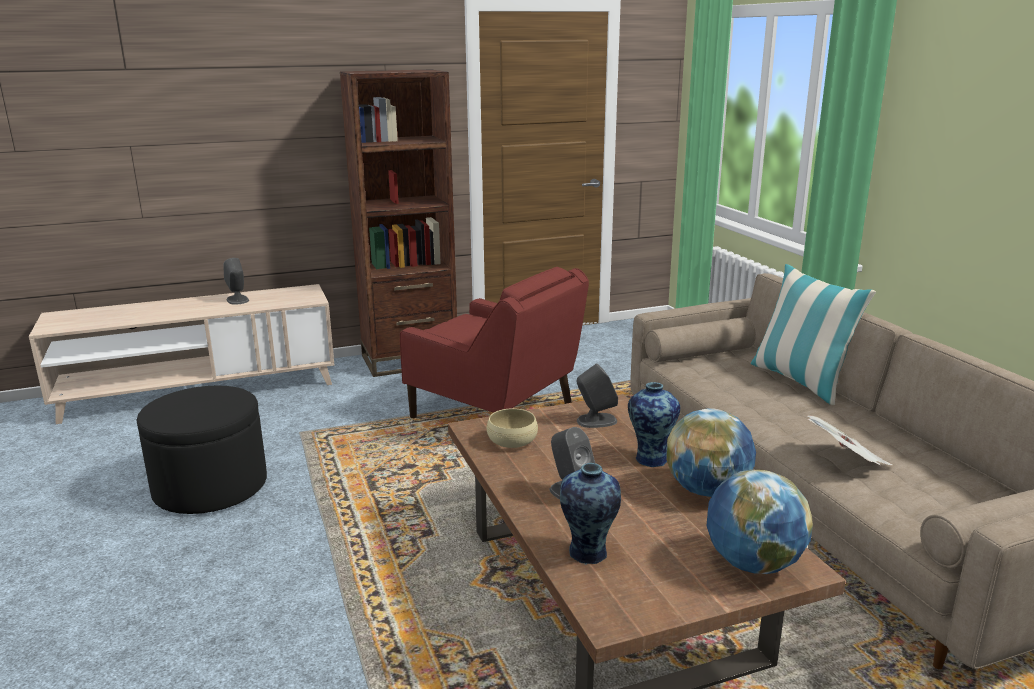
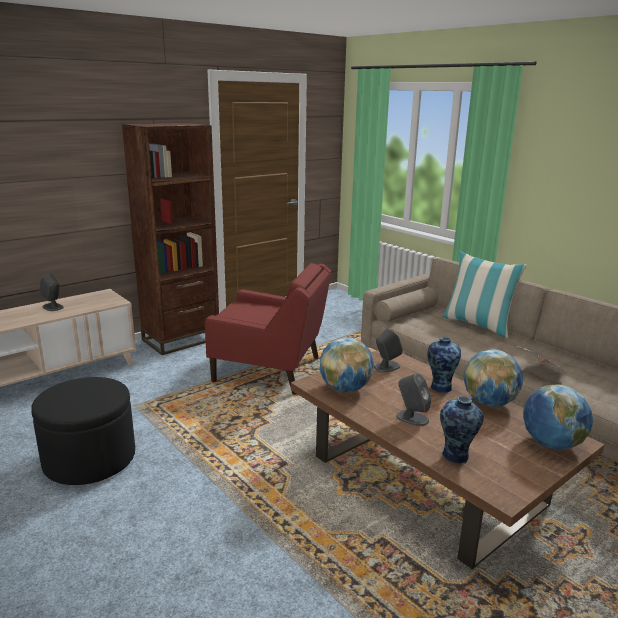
camera: 20 degrees left, 0 degrees up
beige bowl [487,408,538,448] -> globe [320,337,374,392]

